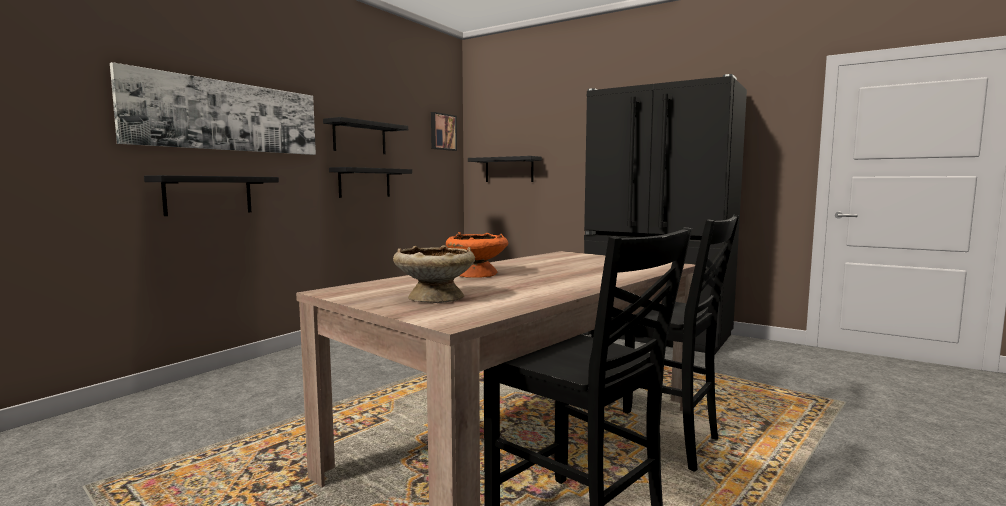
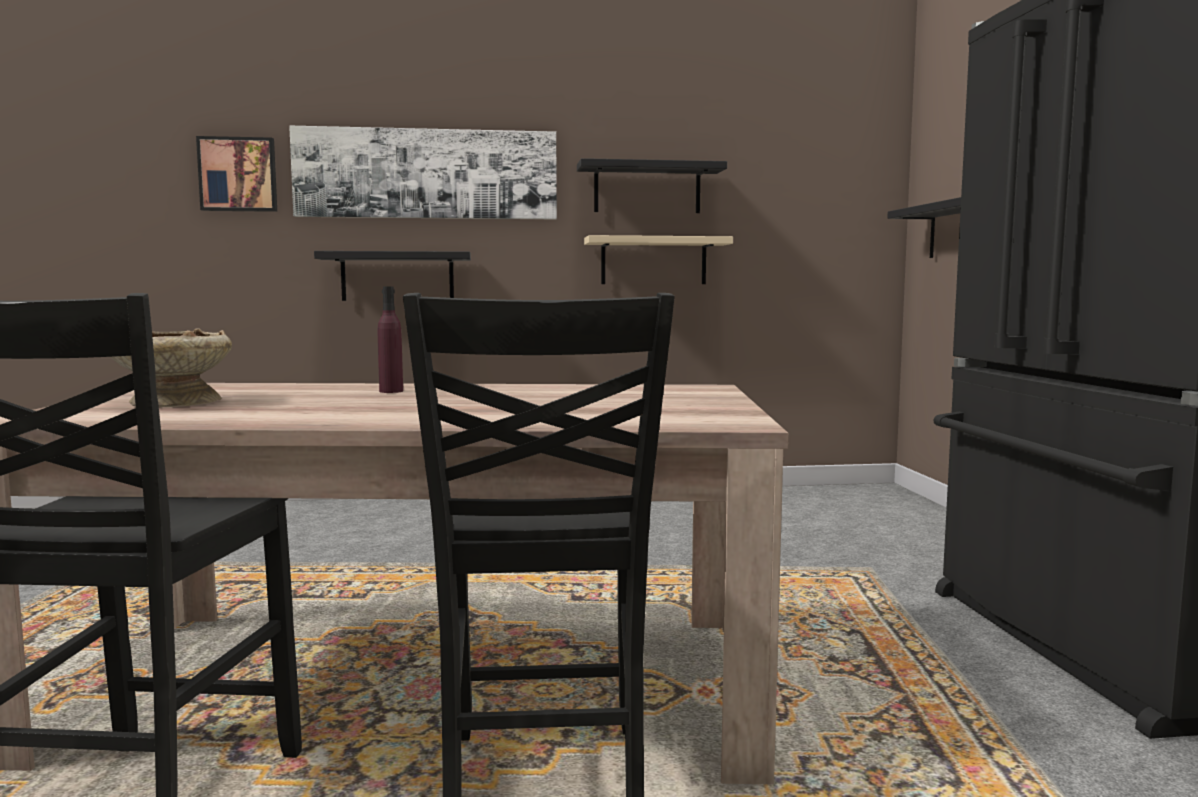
camera: 50 degrees right, 0 degrees up
black shelf [329,167,412,198] -> beige shelf [584,235,733,284]
picture [431,112,457,151] -> picture moved to [196,136,277,212]
orange bowl [446,232,508,278] -> purple bottle [378,287,403,393]

